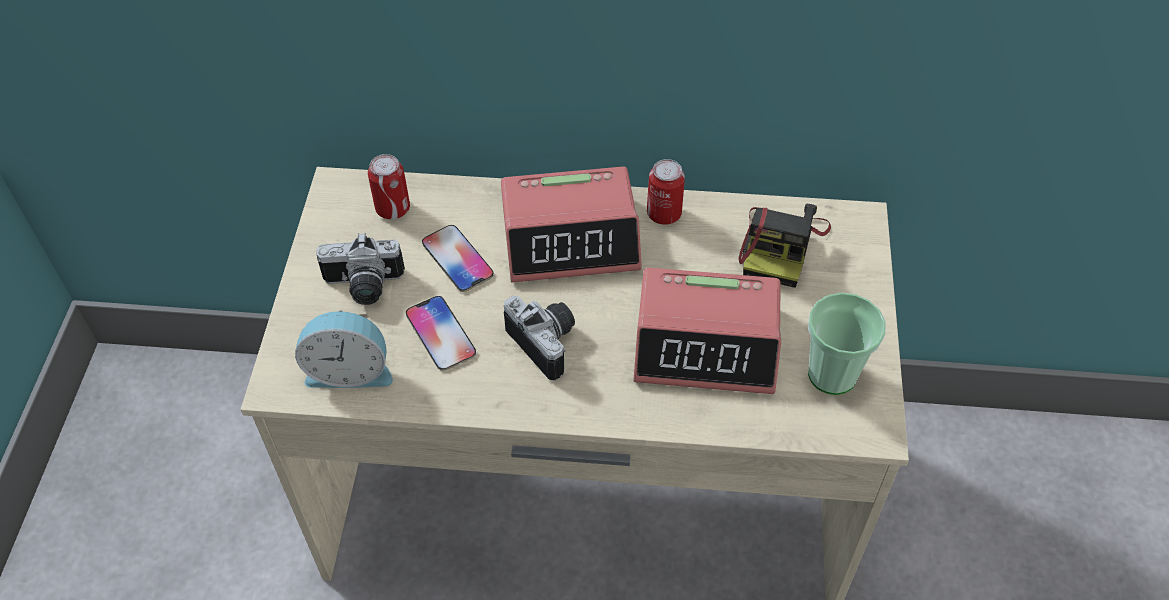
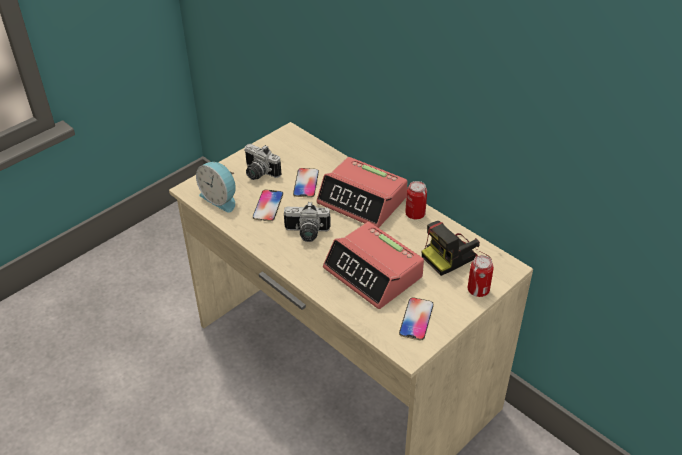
camera: 40 degrees right, 10 degrees down
can [368,154,410,219] -> can moved to [468,255,494,297]
camera [504,296,575,380] -> camera turned 90 degrees clockwise [284,202,331,242]
cup [808,292,886,395] -> phone [399,297,434,340]

